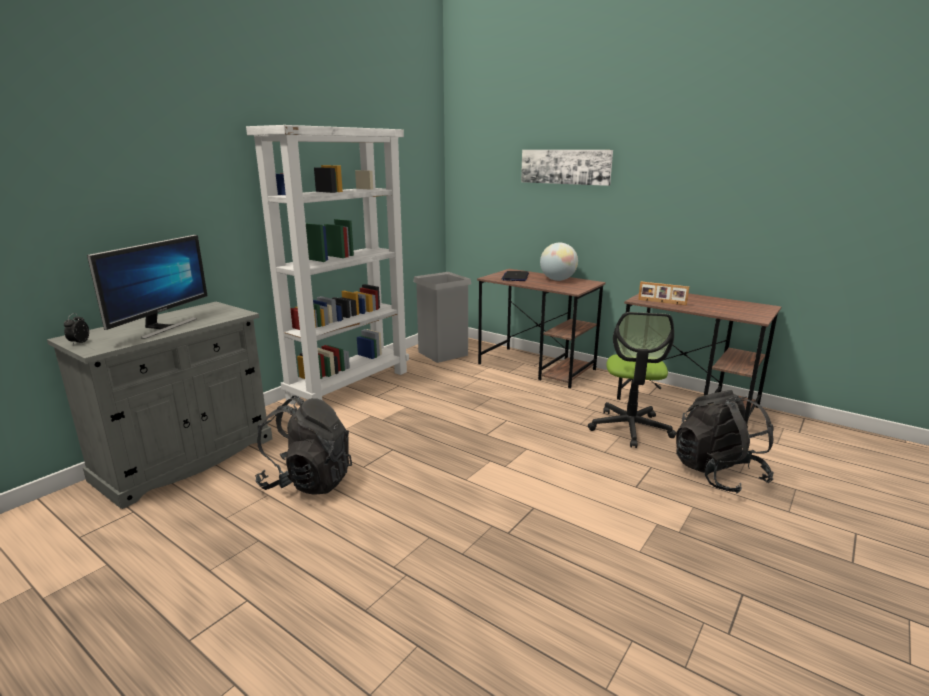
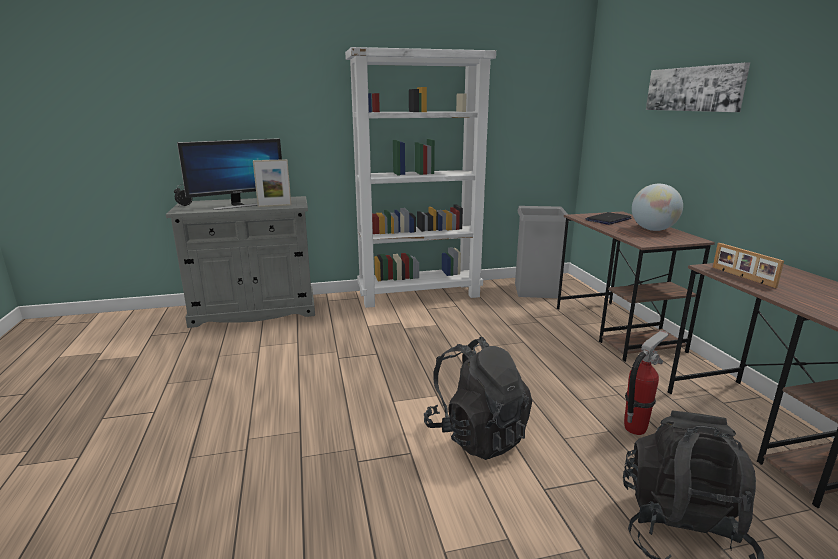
camera: 40 degrees right, 0 degrees up
black backpack [255,396,352,495] -> black backpack moved to [424,336,532,460]
office chair [588,312,676,448] -> fire extinguisher [624,330,669,435]
none -> picture frame [253,159,291,207]

